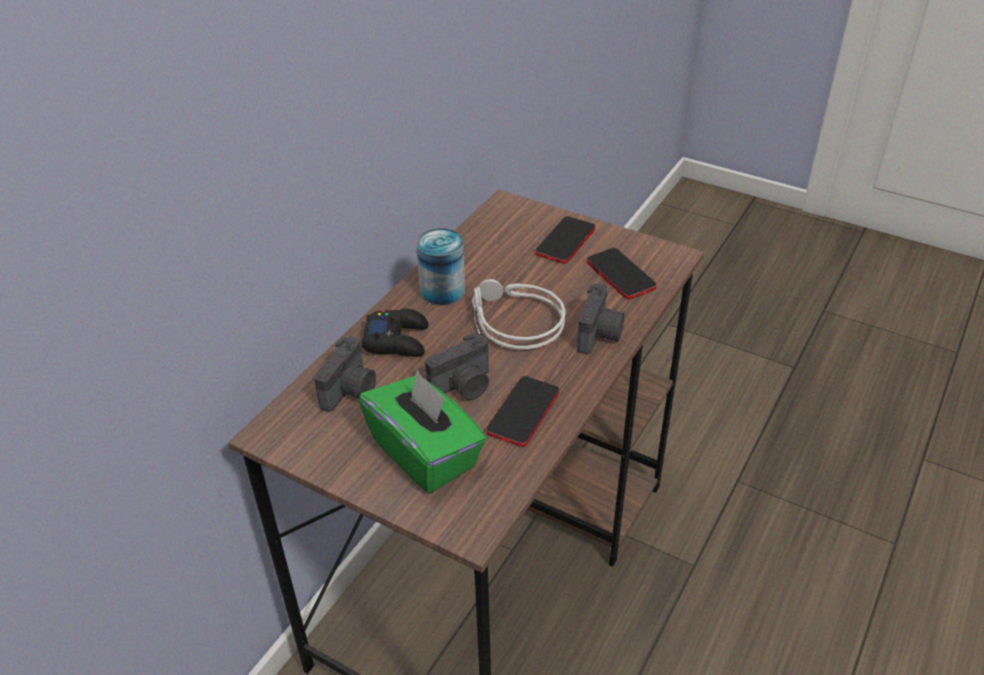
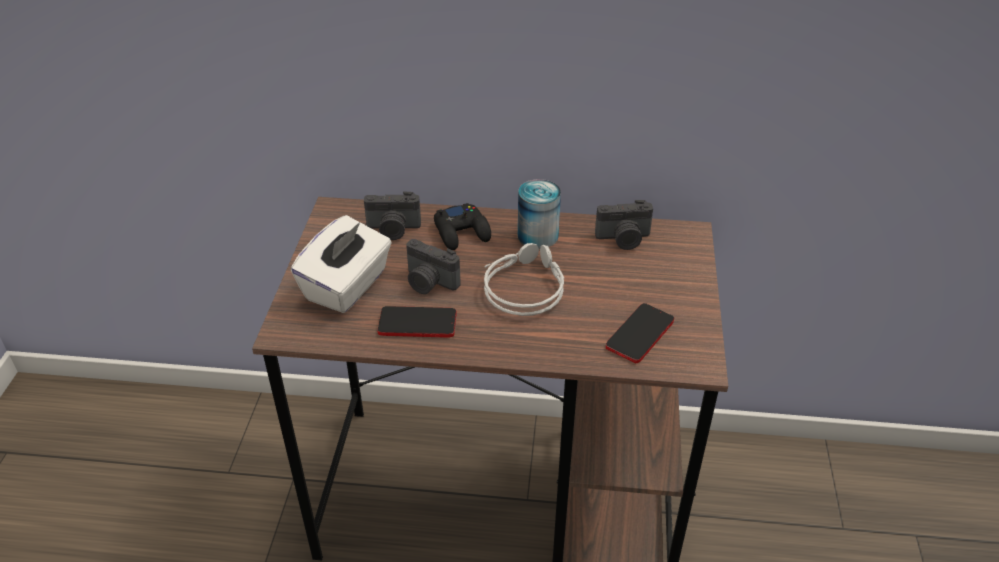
camera: 65 degrees right, 0 degrees up
green tissue box [359,370,487,493] -> white tissue box [291,215,392,313]
phone [535,216,595,264] -> none
camera [577,283,625,354] -> camera moved to [595,200,653,250]

